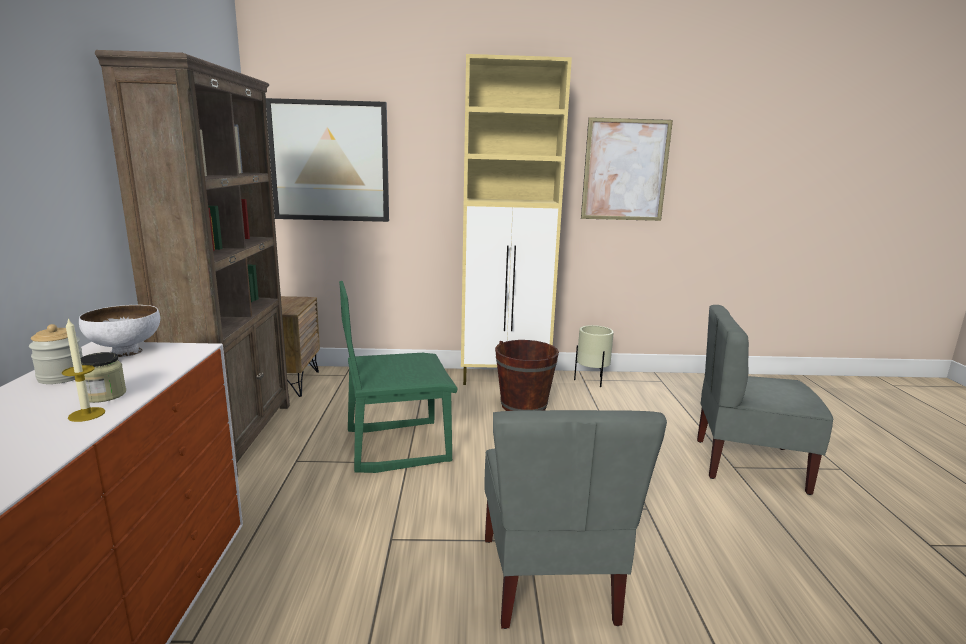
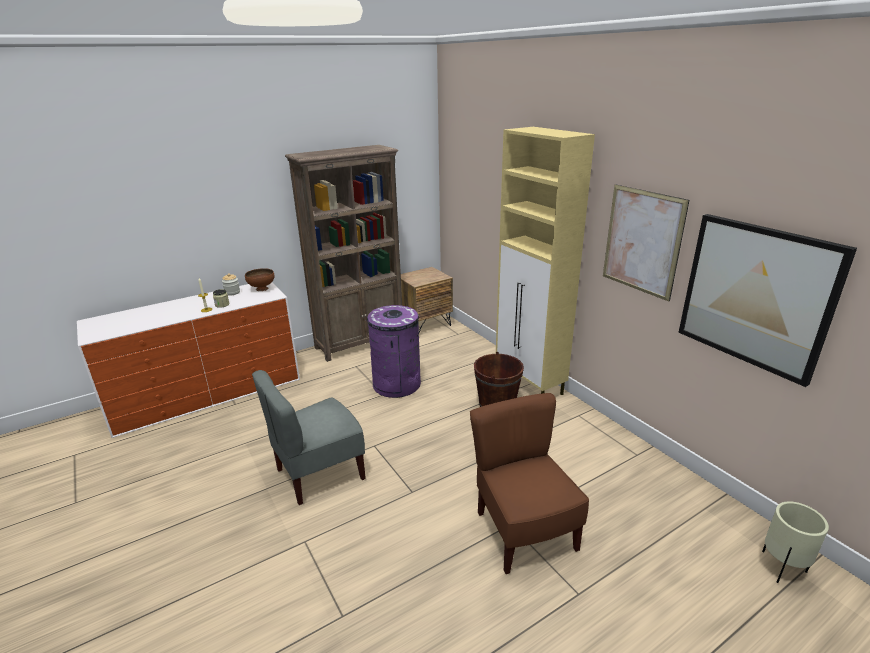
camera: 60 degrees right, 10 degrees up
white bowl [79,305,160,357] -> brown bowl [245,268,275,291]
picture [266,98,389,222] -> picture moved to [678,214,857,387]
green chair [339,281,458,473] -> purple trash can [367,305,421,398]
beige planter [574,325,614,387] -> beige planter moved to [762,501,829,583]
grey chair [697,305,833,495] -> brown chair [470,393,589,574]

